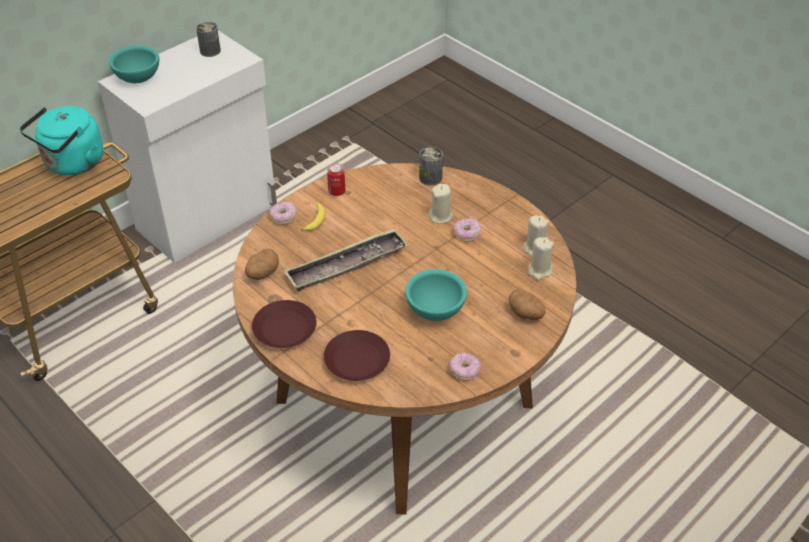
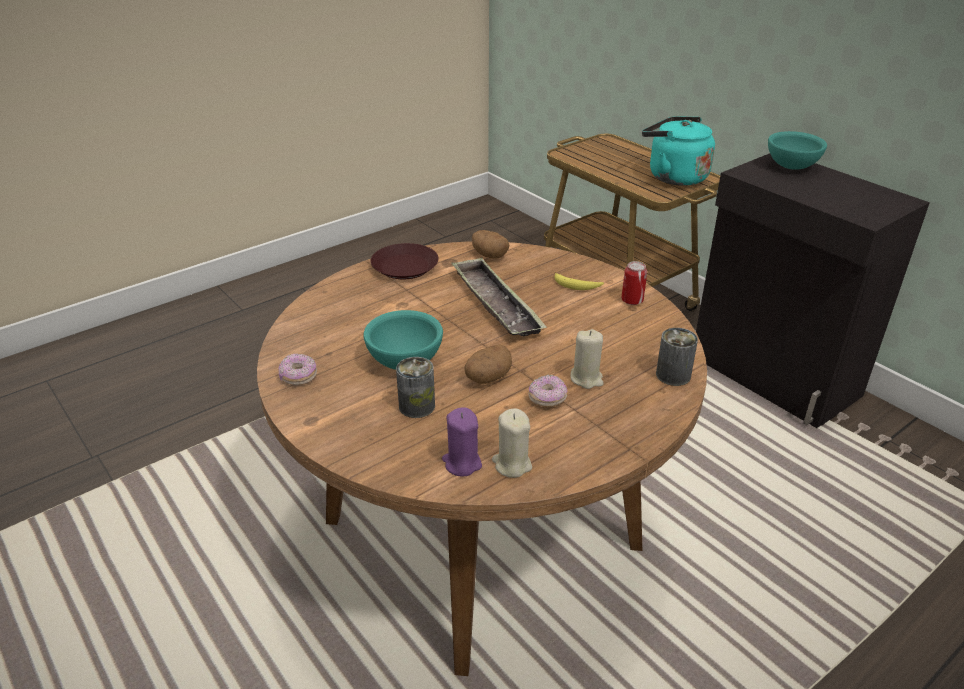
camera: 95 degrees right, 10 degrees down
white cabinet [98,31,277,263] -> black cabinet [696,153,930,428]
can [196,22,221,57] -> can moved to [396,357,435,418]
donut [270,202,296,225] -> none
brown plate [324,330,390,381] -> none
potato [509,289,546,320] -> potato moved to [464,345,512,384]
beige candle [528,237,554,280] -> purple candle [442,407,482,477]

